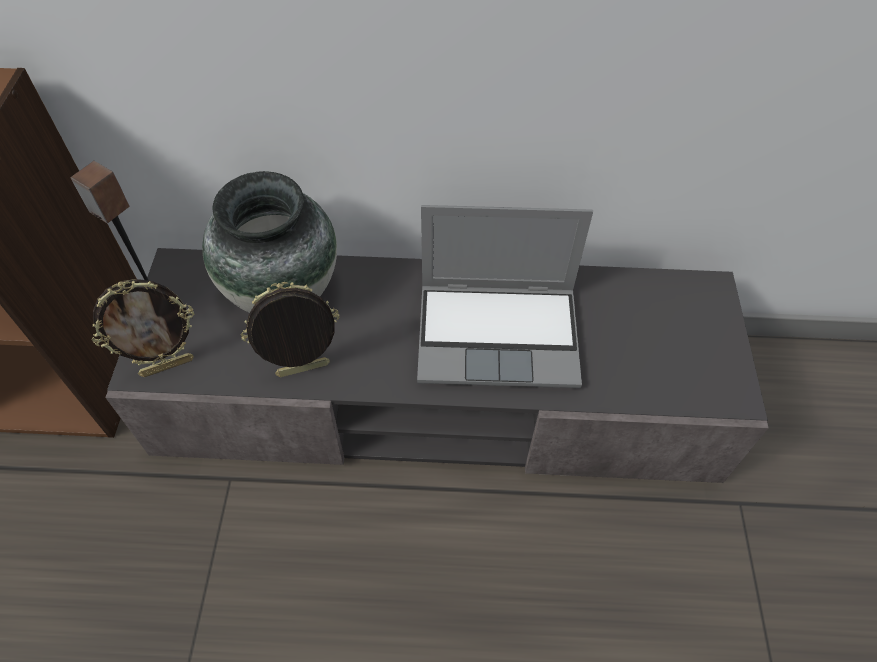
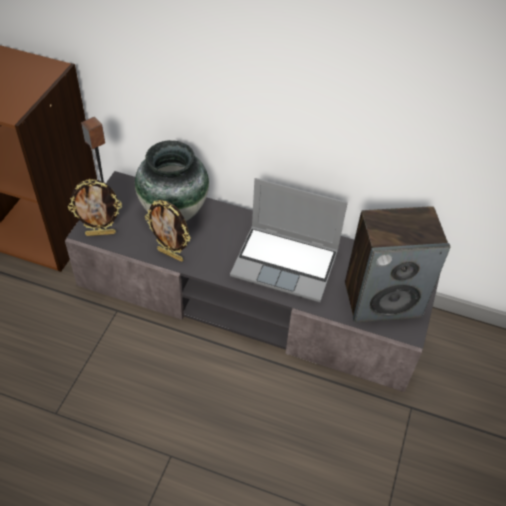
camera: 15 degrees right, 5 degrees down
picture frame [241,282,340,377] -> picture frame turned 150 degrees counterclockwise [145,200,190,262]
none -> speaker [345,206,450,323]

